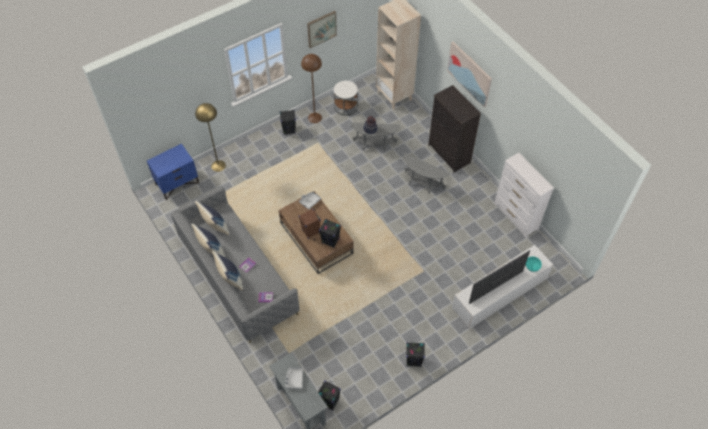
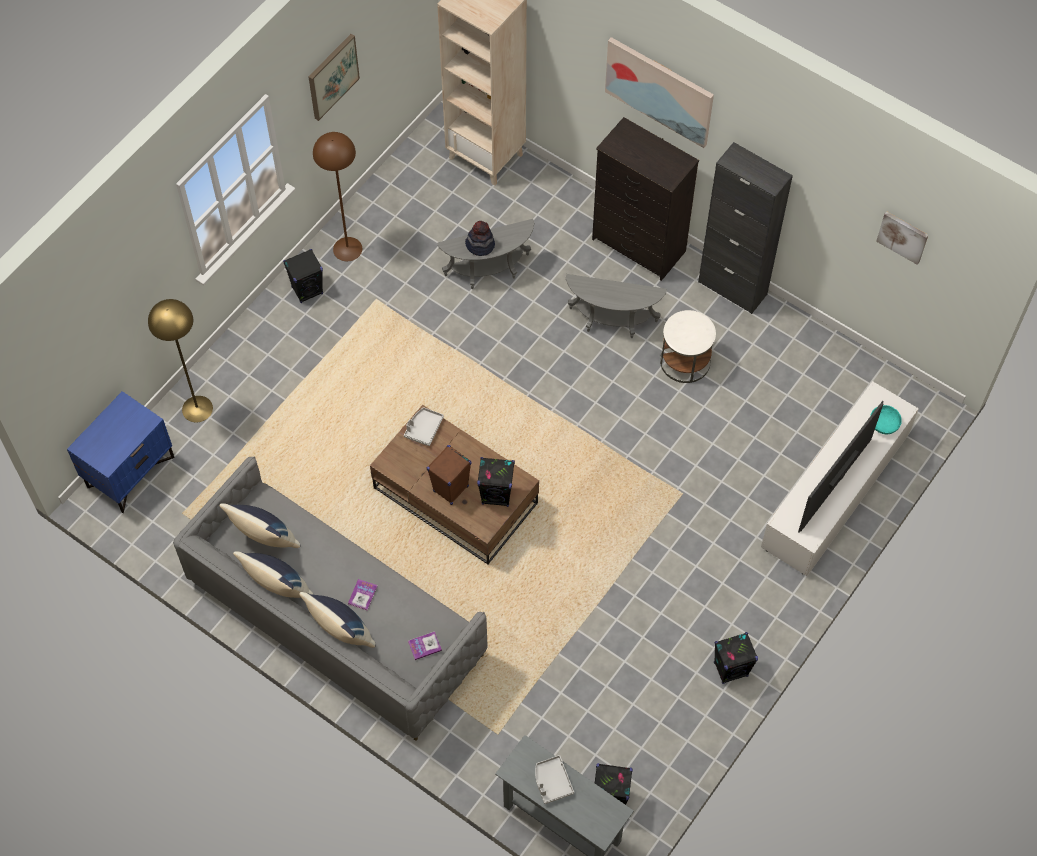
camera: 20 degrees left, 5 degrees up
white side table [334,81,358,116] -> white side table moved to [660,310,716,383]
white dresser [494,153,554,238] -> none
none -> black cabinet [698,142,793,314]
none -> picture [876,211,928,265]

